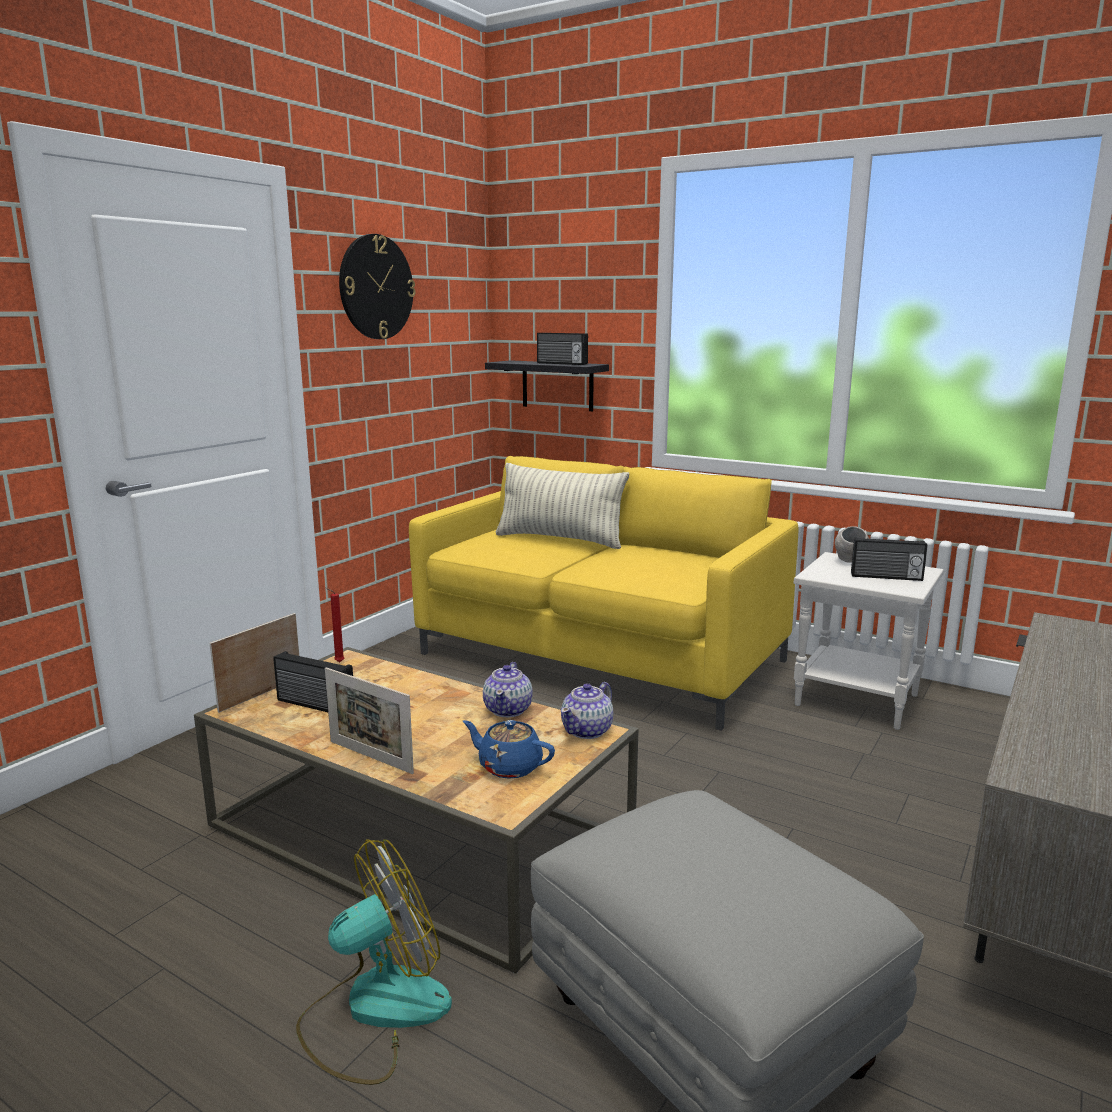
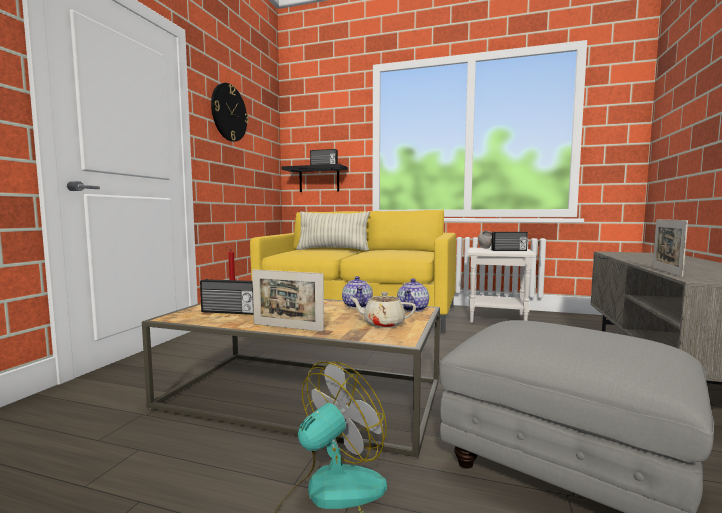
camera: 15 degrees left, 10 degrees down
picture frame [209,613,299,713] -> picture frame moved to [653,219,688,277]
blue teapot [463,720,555,779] -> beige teapot [350,292,416,328]

